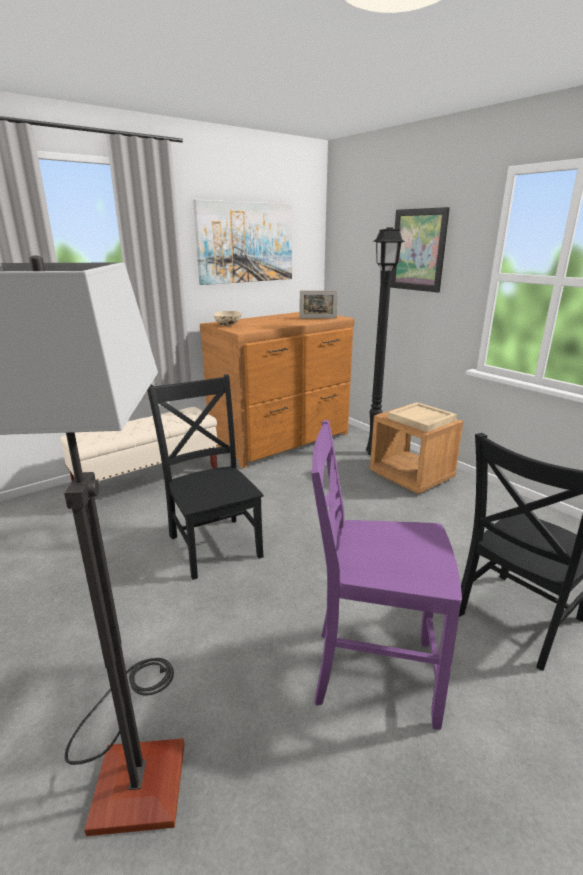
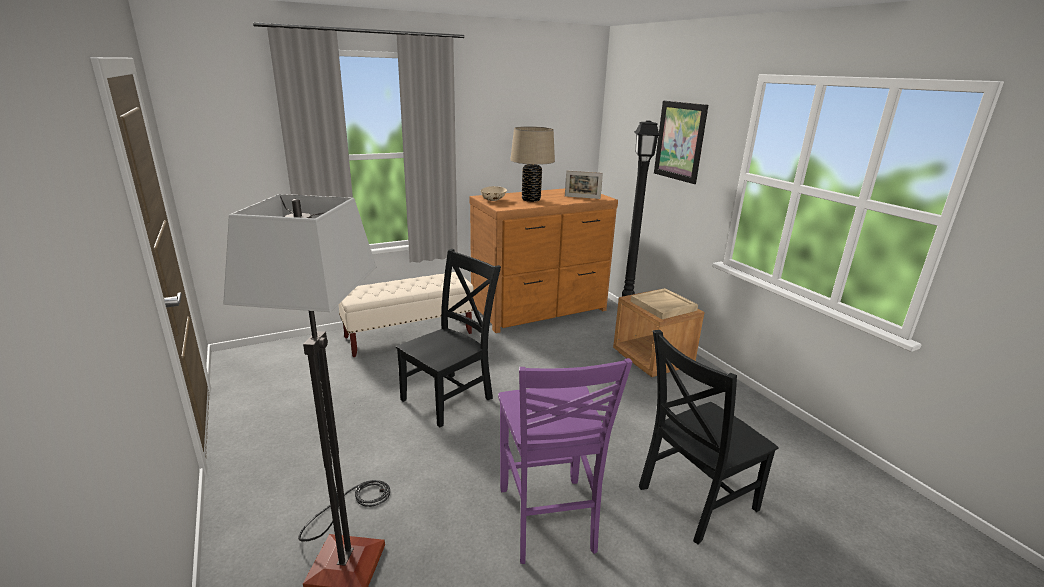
camera: 10 degrees right, 0 degrees up
black chair [147,374,264,580] -> black chair turned 60 degrees clockwise [396,249,501,427]
picture [193,199,292,285] -> none
purple chair [311,420,462,730] -> purple chair turned 120 degrees counterclockwise [498,358,632,564]
none -> beige table lamp [510,126,555,202]

